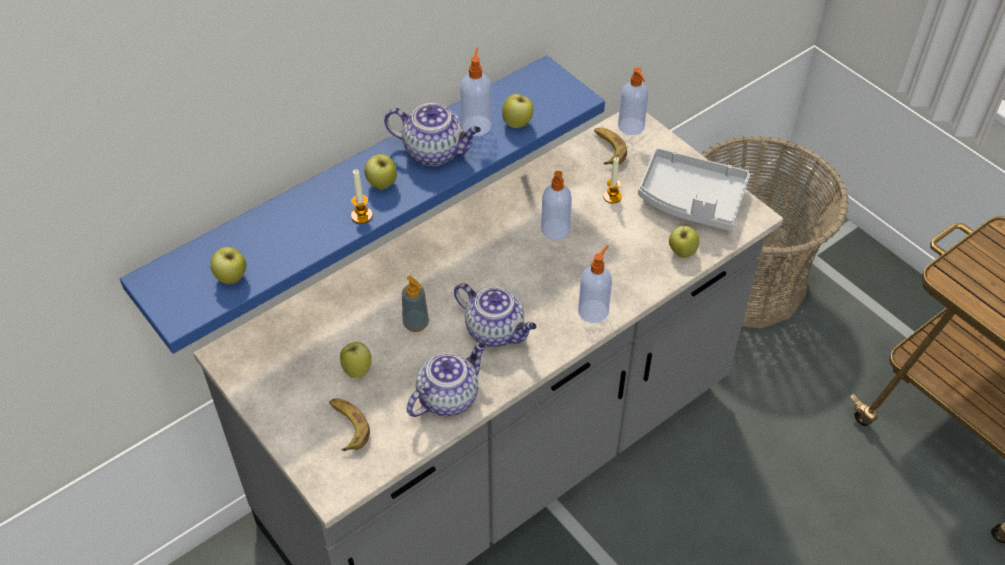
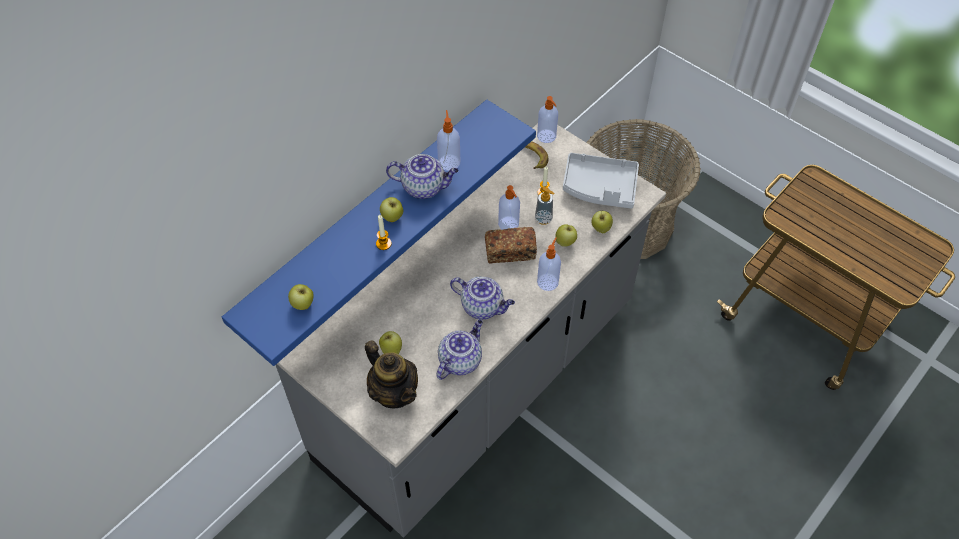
camera: 10 degrees left, 5 degrees up
banana [329,399,370,451] -> teapot [365,340,418,408]
soap dispenser [402,276,429,332] -> soap dispenser moved to [535,187,555,225]
apple [502,94,533,128] -> apple moved to [555,224,577,247]
none -> bread [485,227,537,264]

